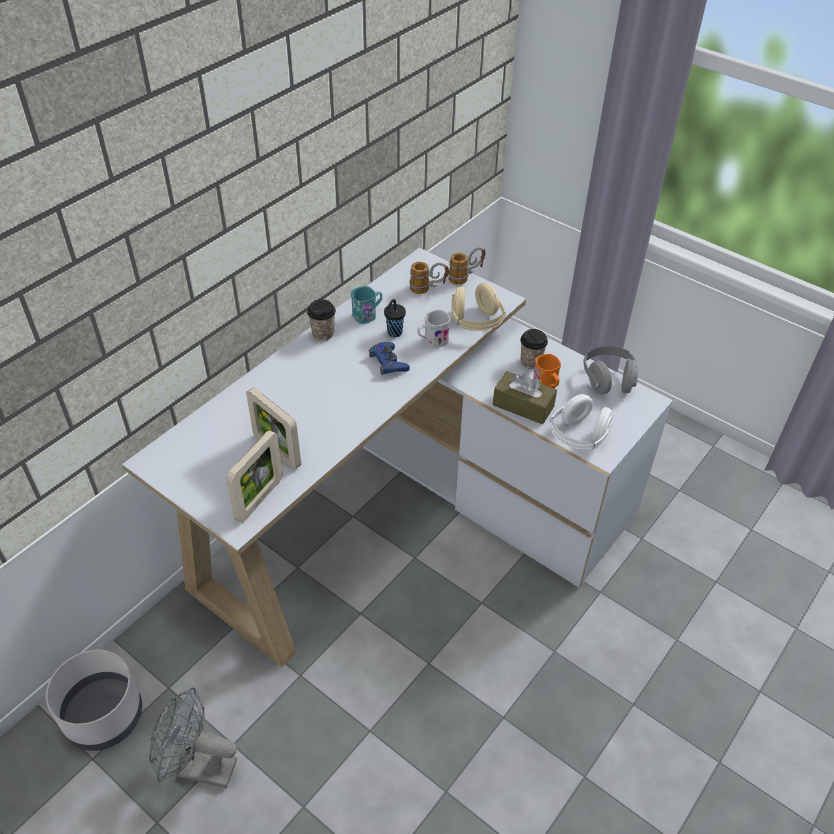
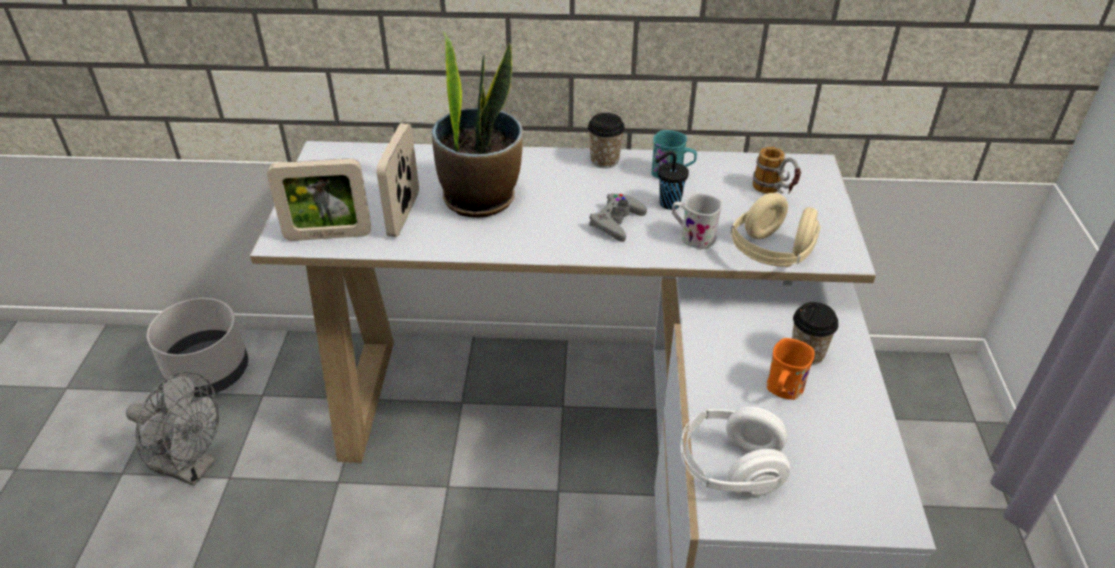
camera: 55 degrees right, 5 degrees down
grey fan [149,687,237,788] -> grey fan turned 135 degrees clockwise [126,371,219,486]
blue game controller [369,342,410,375] -> grey game controller [589,193,647,242]
mug [448,247,486,285] -> none
brown tissue box [493,371,557,424] -> none
grey headphones [584,346,638,395] -> none
none -> potted plant [432,32,523,218]

